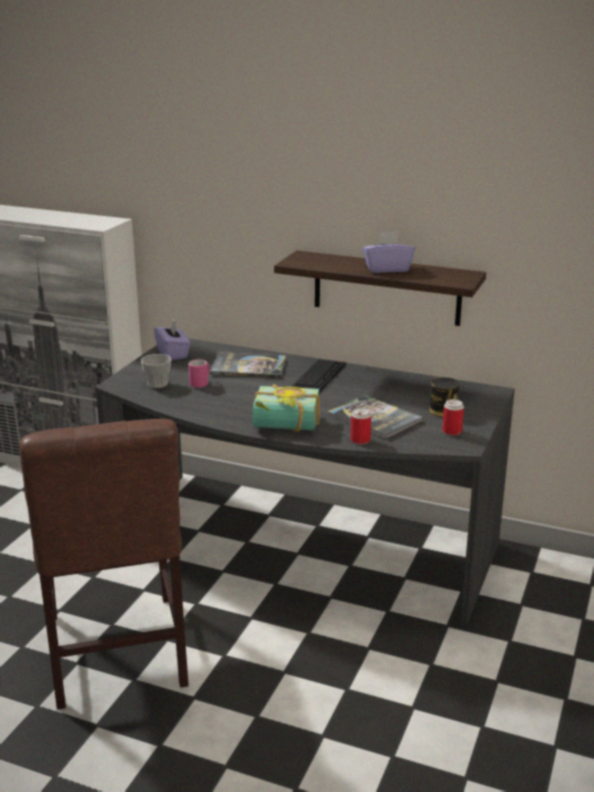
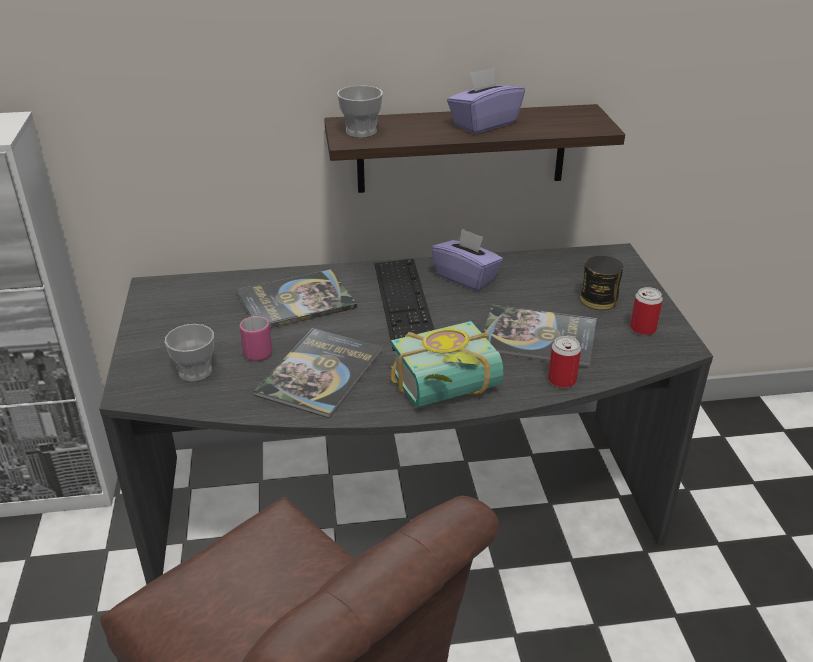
camera: 30 degrees left, 10 degrees up
purple tissue box [154,320,190,360] -> purple tissue box moved to [432,228,503,291]
none -> book [254,328,383,418]
none -> cup [337,85,383,138]

